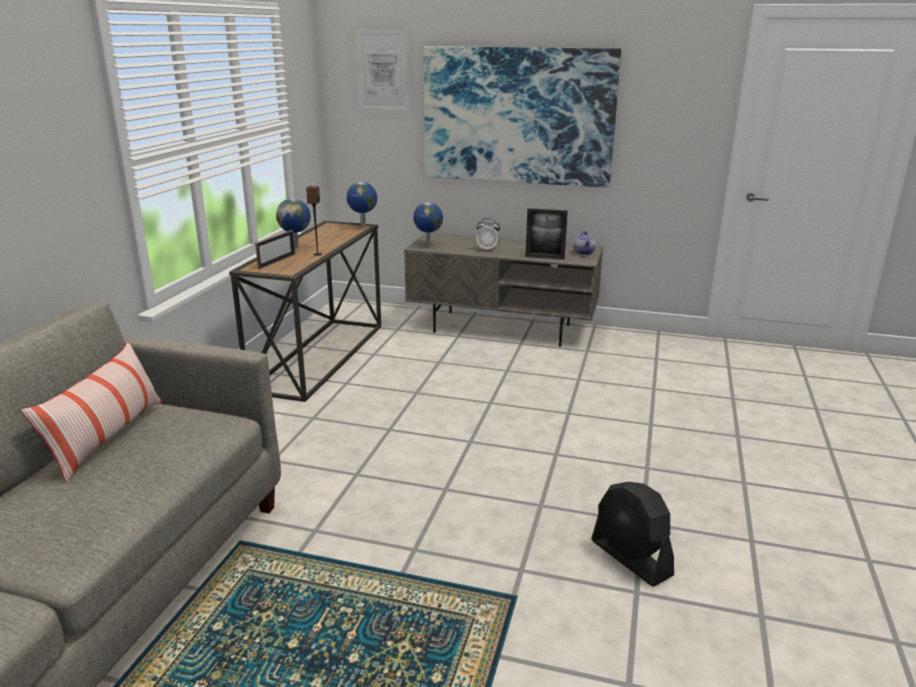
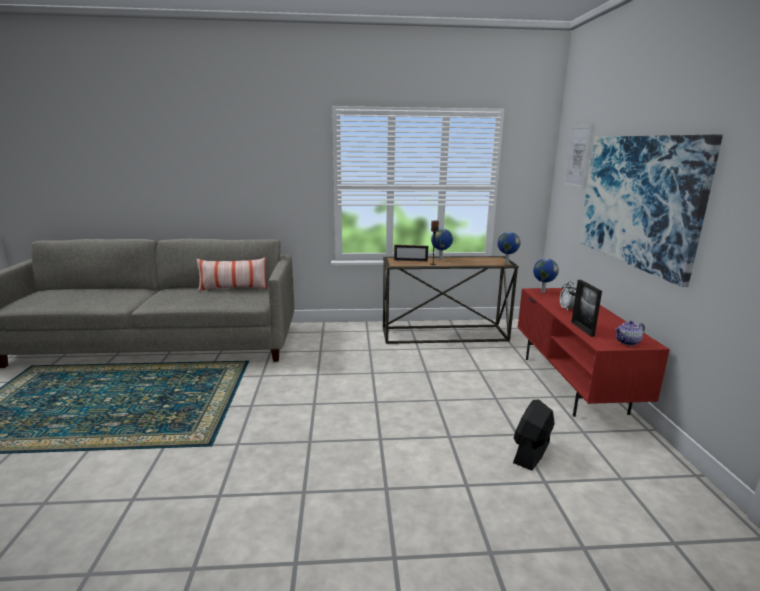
camera: 70 degrees right, 5 degrees down
grey tv stand [404,233,603,347] -> red tv stand [518,288,670,417]
black fan [591,482,674,587] -> black fan moved to [513,400,555,471]

